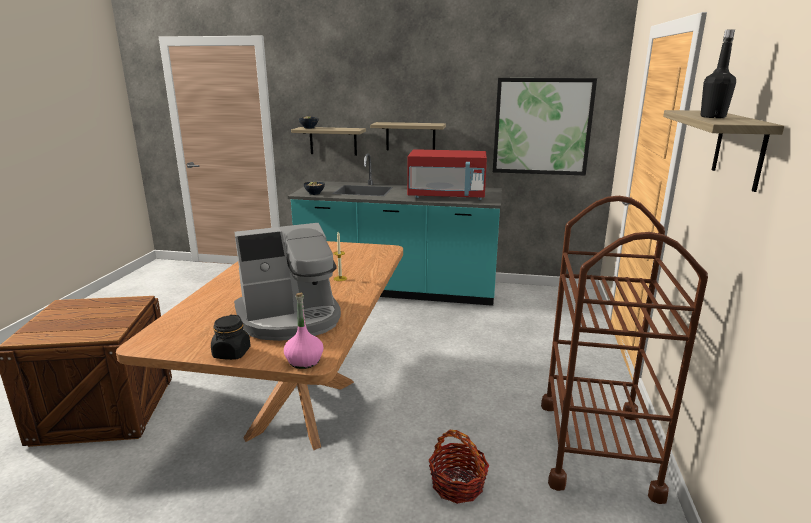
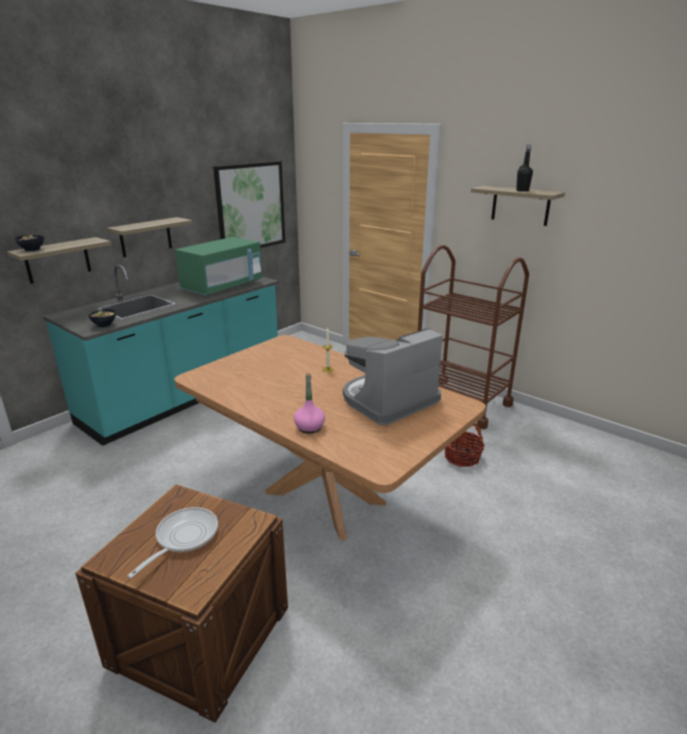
camera: 60 degrees left, 5 degrees up
black jar [211,315,251,360] -> none
coffee machine [234,223,341,341] -> coffee machine turned 135 degrees counterclockwise [343,328,443,425]
pink bottle [284,293,324,369] -> pink bottle moved to [294,373,325,433]
red microwave [407,149,487,200] -> green microwave [175,237,262,296]
none -> frying pan [127,507,218,578]

